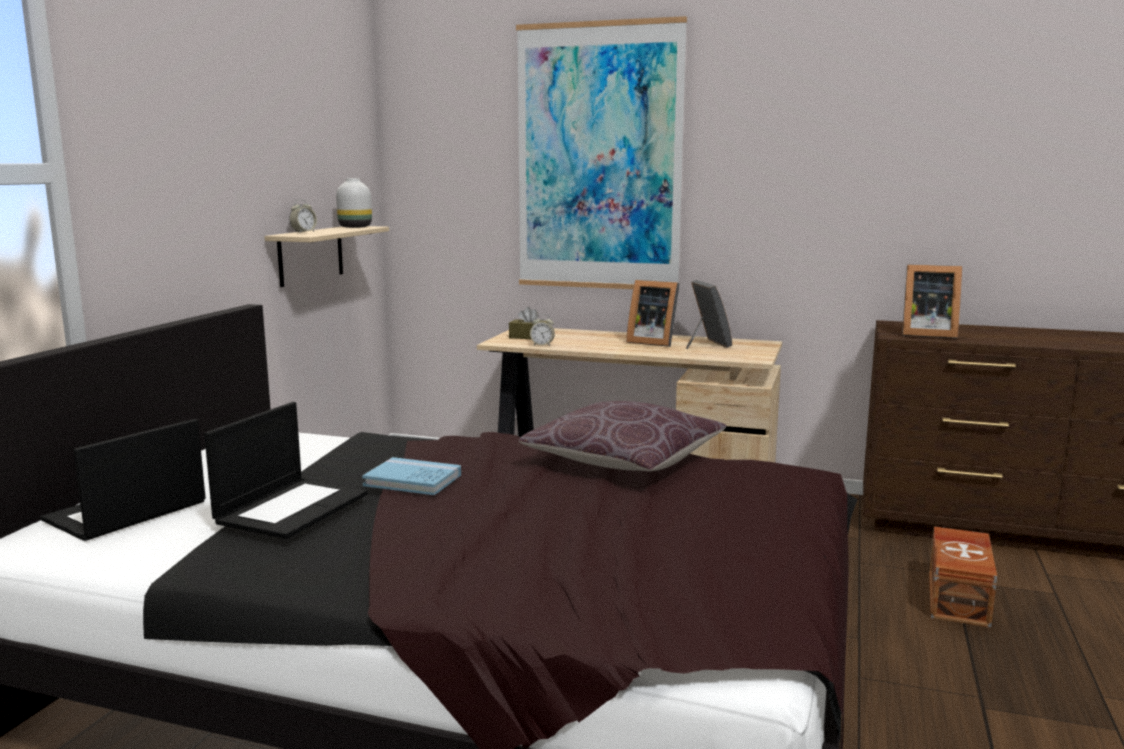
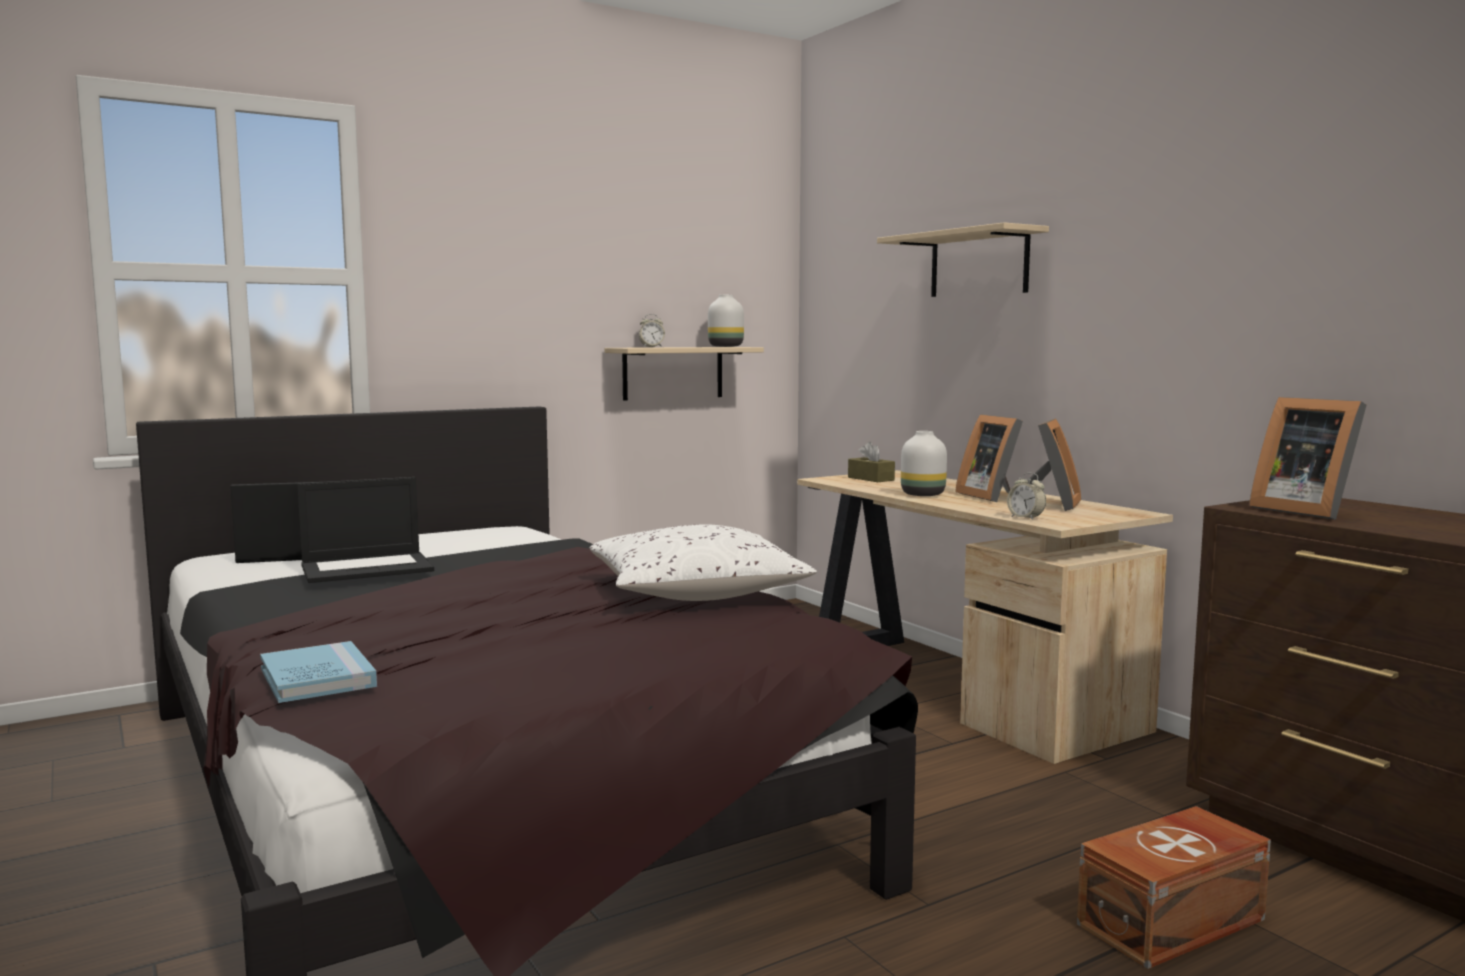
camera: 40 degrees right, 5 degrees down
blue book [362,457,461,495] -> blue book moved to [260,641,377,703]
picture [516,16,687,289] -> beige shelf [877,222,1049,297]
brown pillow [518,401,727,471] -> white pillow [590,524,817,601]
alarm clock [530,314,555,346] -> alarm clock moved to [1007,473,1046,520]
none -> white vase [901,431,947,496]

